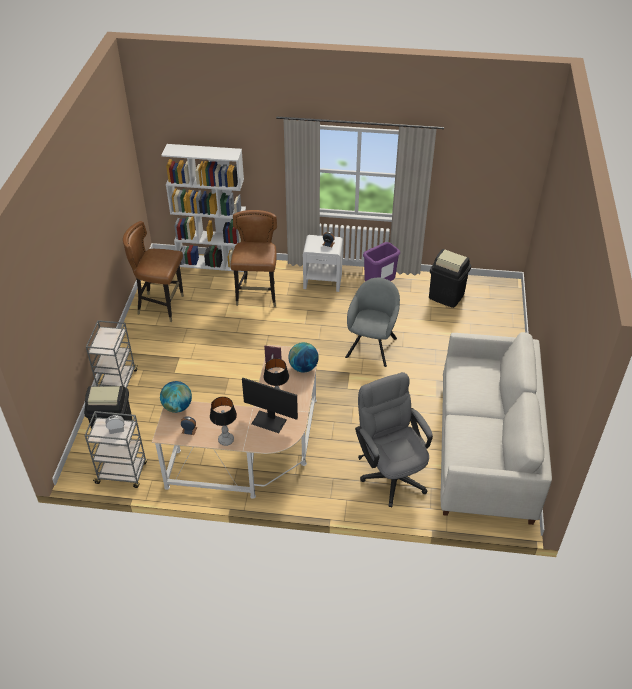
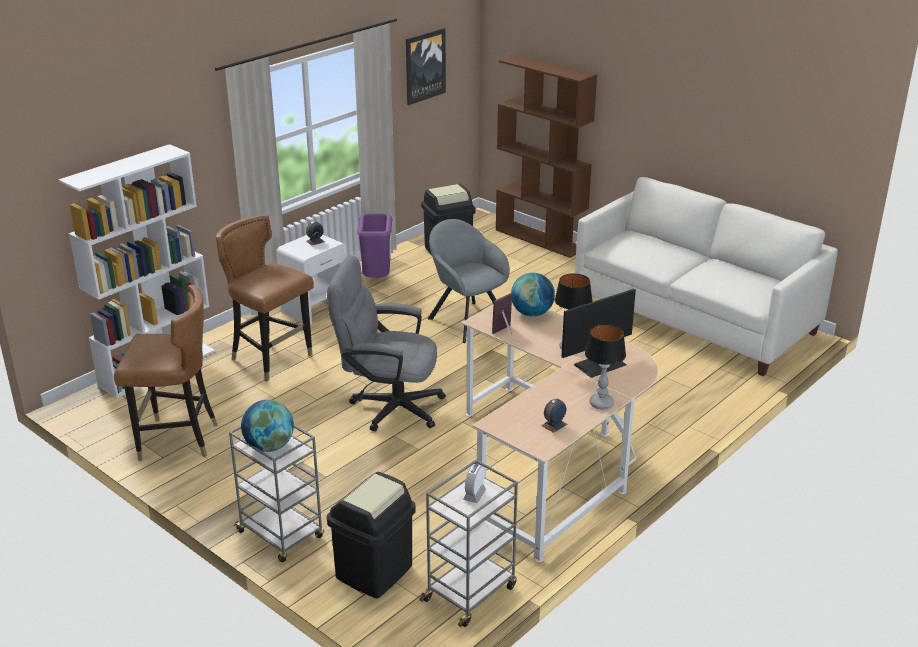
camera: 55 degrees left, 15 degrees down
brown chair [123,221,184,322] -> brown chair turned 135 degrees counterclockwise [114,284,218,461]
globe [160,381,192,413] -> globe moved to [241,400,294,452]
grey office chair [355,372,433,507] -> grey office chair moved to [327,255,446,431]
none -> picture [406,28,446,105]
none -> brown bookcase [496,54,597,258]

